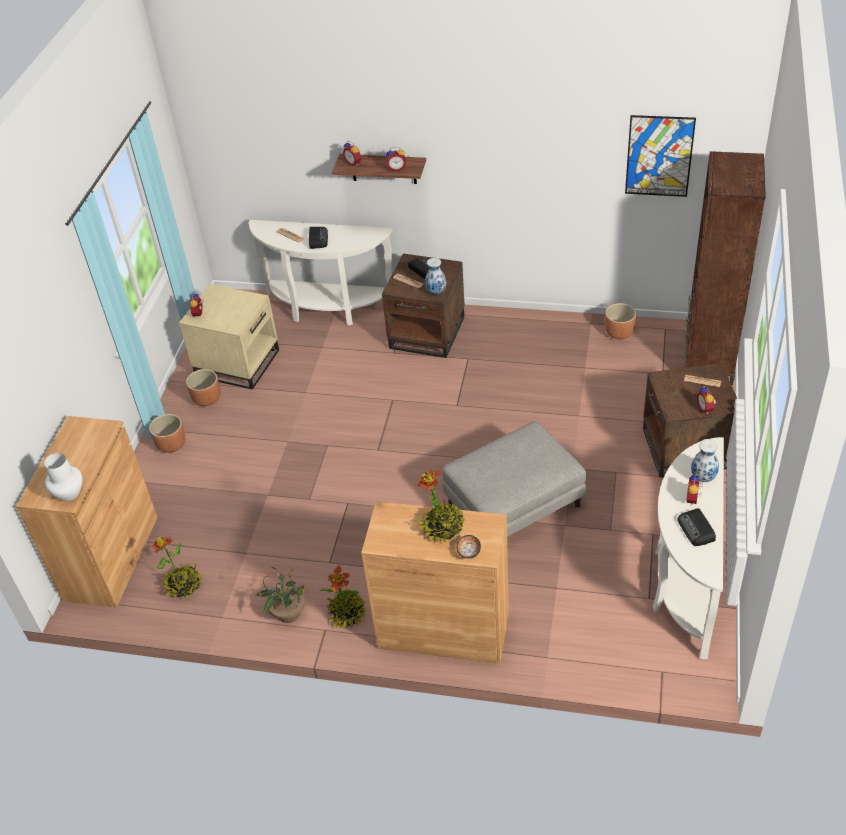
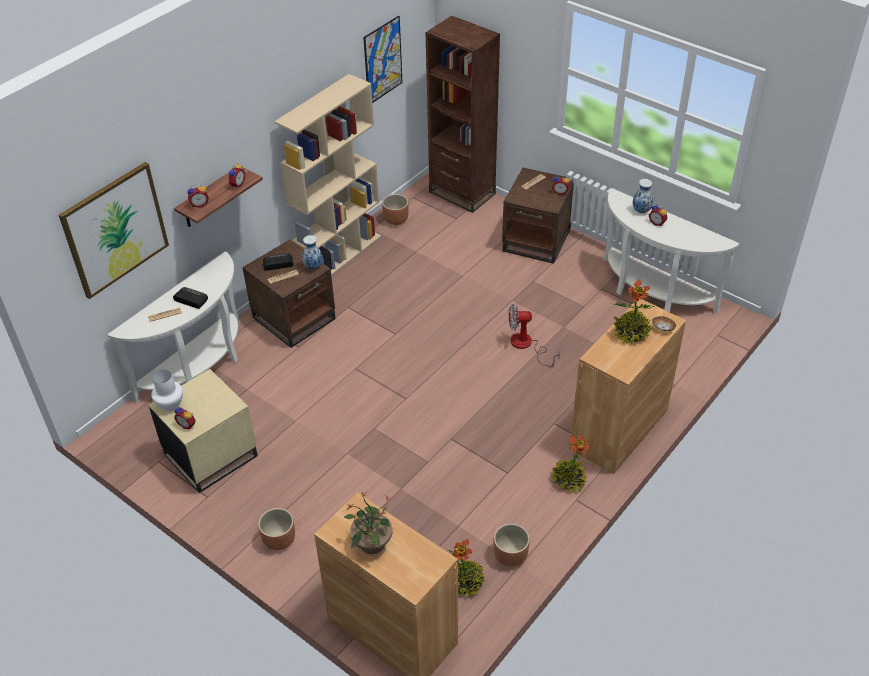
camera: 65 degrees left, 0 degrees up
white vase [44,453,82,501] -> white vase moved to [151,370,183,411]
brown planter [186,369,220,406] -> brown planter moved to [494,524,530,567]
potted plant [256,564,309,623] -> potted plant moved to [344,492,392,554]
grey ottoman [442,421,586,537] -> fan [509,304,560,366]
radio [677,508,716,546] -> none
none -> picture [59,162,169,299]
none -> beige bookcase [274,74,381,276]

